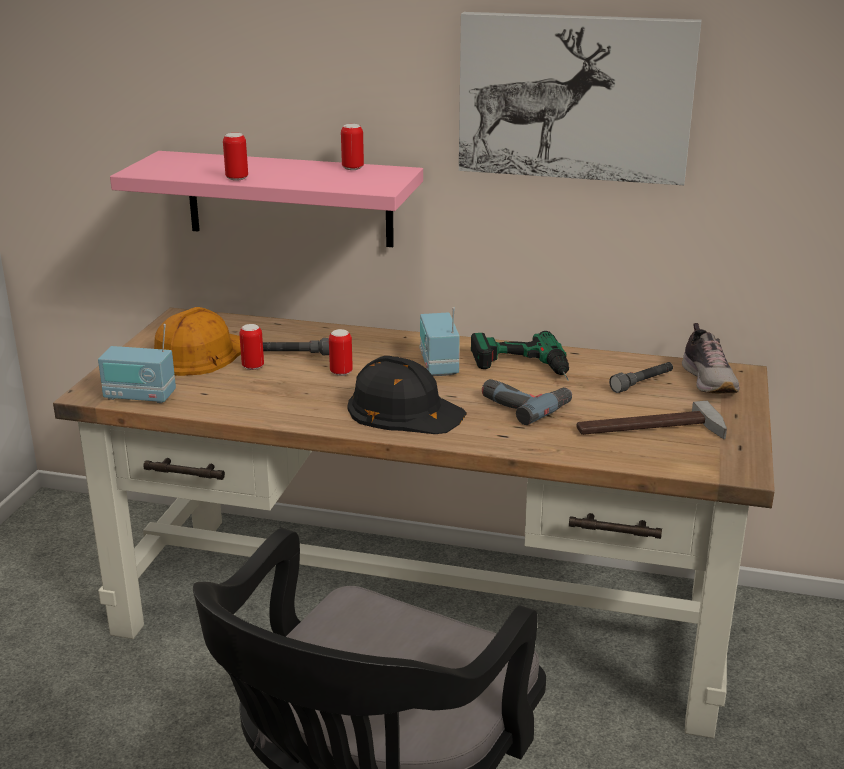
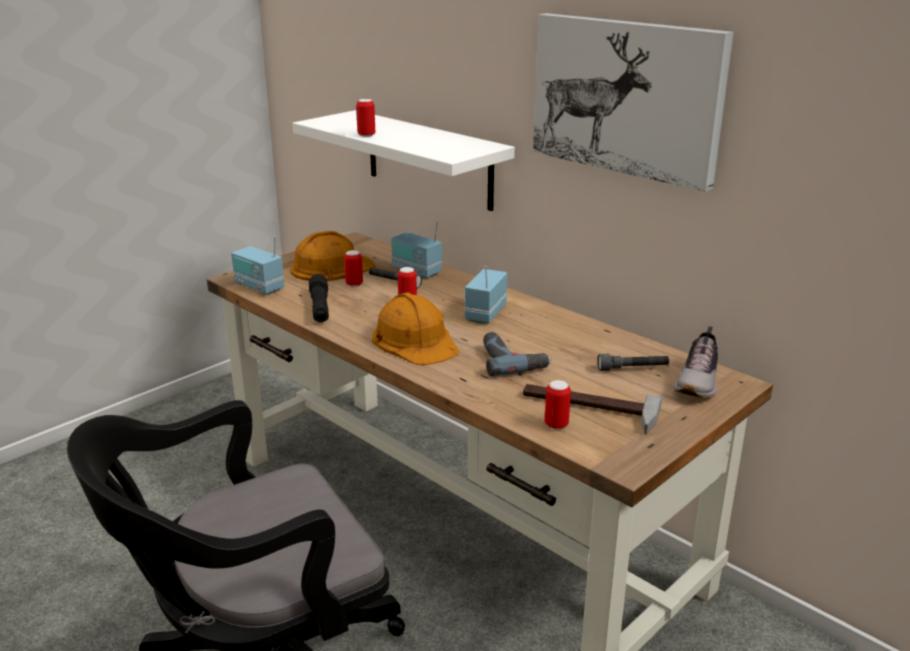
camera: 30 degrees right, 0 degrees up
pink shelf [110,151,423,247] -> white shelf [293,110,515,211]
can [341,124,364,170] -> can moved to [545,380,571,430]
black hard hat [348,356,467,434] -> orange hard hat [372,292,459,365]
power drill [471,331,569,381] -> none
none -> black flashlight [309,274,329,322]
none -> radio [391,221,442,278]

